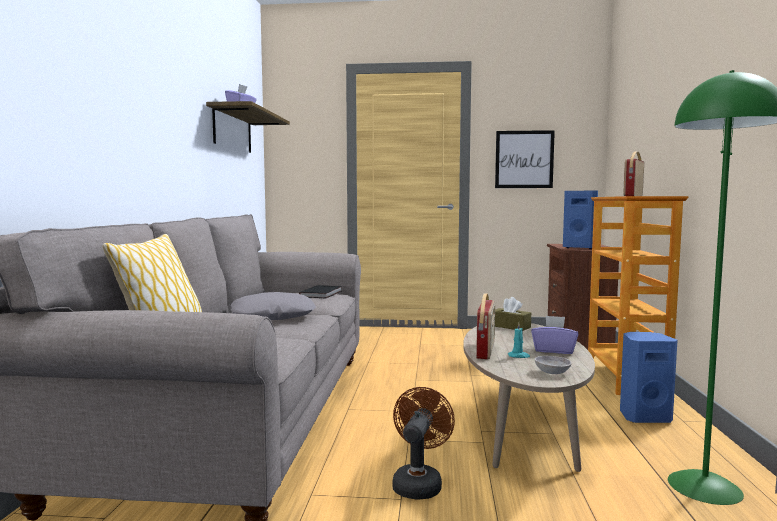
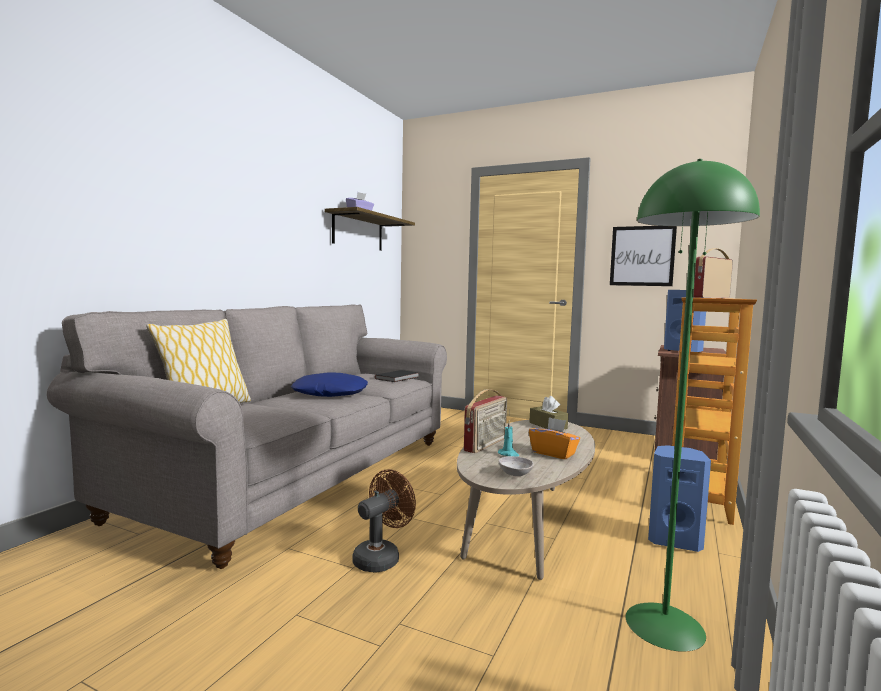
camera: 20 degrees right, 0 degrees up
grey pillow [230,292,316,320] -> blue pillow [291,372,368,397]
purple tissue box [531,316,578,354] -> orange tissue box [529,417,580,459]

